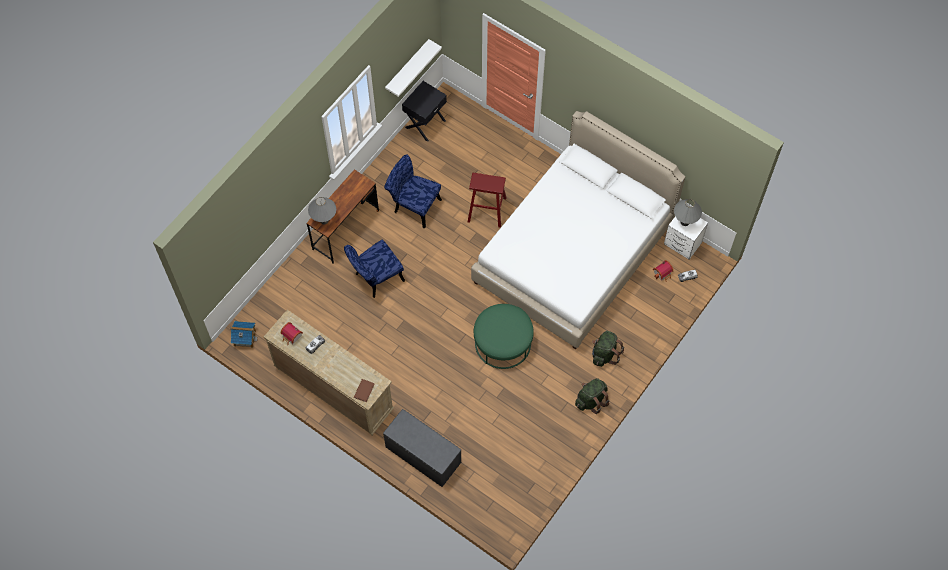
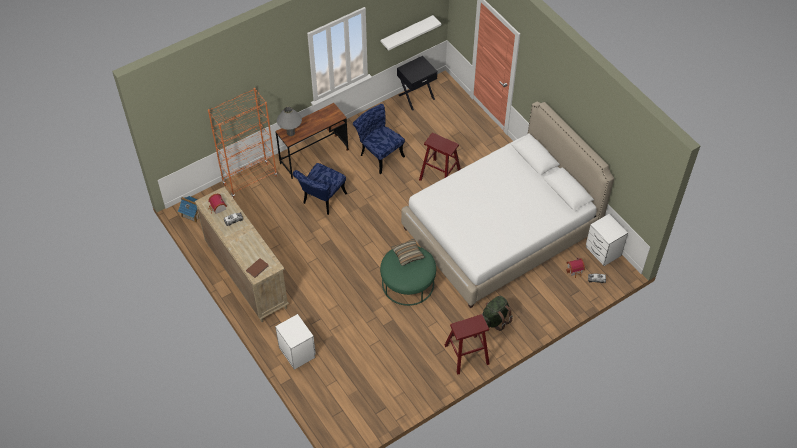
camera: 20 degrees right, 10 degrees down
blue chair [344,240,405,298] -> blue chair turned 45 degrees counterclockwise [293,163,347,215]
grey bench [383,409,462,487] -> white nightstand [275,314,316,370]
green backpack [575,378,610,414] -> red stool [445,314,489,375]
grey table lamp [674,199,702,226] -> none
none -> orange bookcase [208,88,277,198]
none -> pillow [391,239,425,266]

